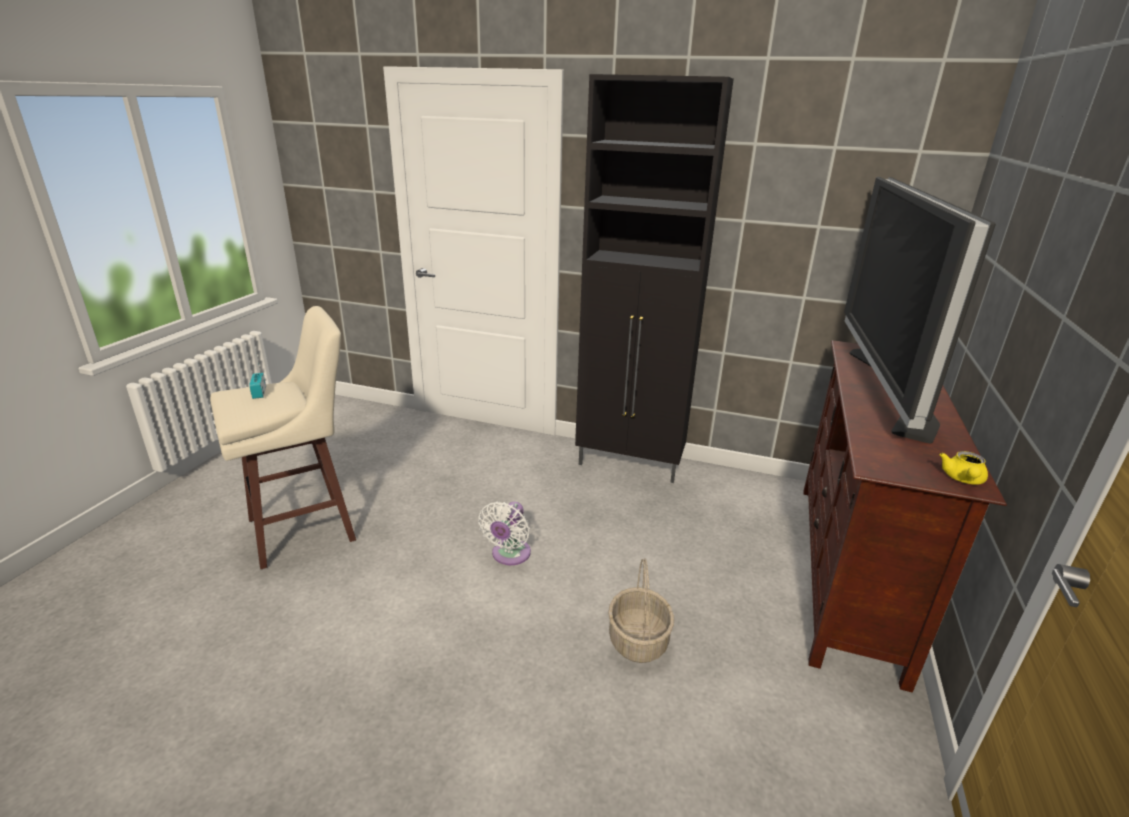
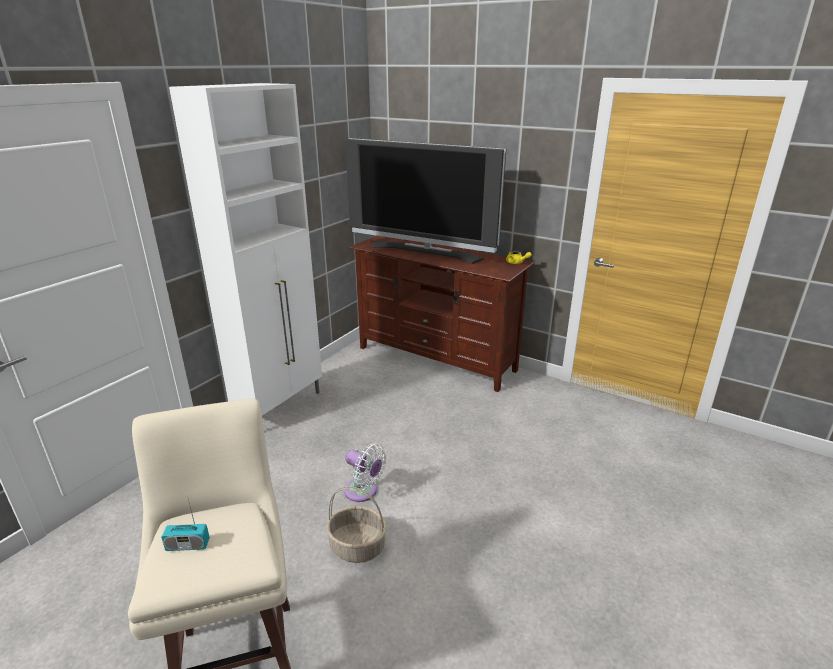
camera: 75 degrees left, 0 degrees up
black cabinet [575,74,734,483] -> white cabinet [169,83,322,416]
basket [608,558,674,663] -> basket moved to [326,486,387,563]

